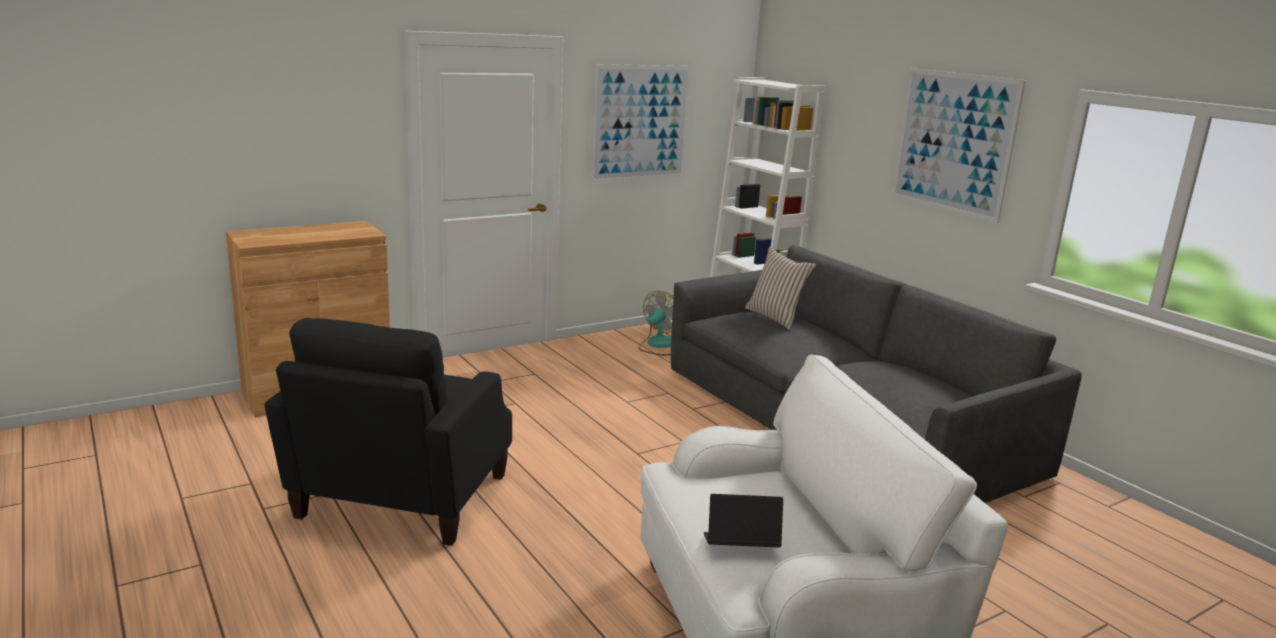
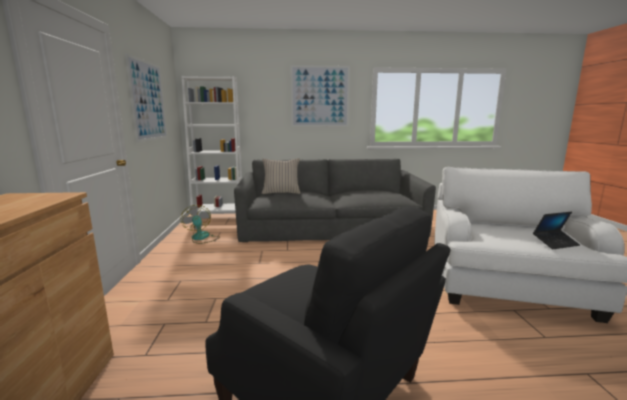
camera: 60 degrees left, 5 degrees down
laptop [704,494,783,547] -> laptop turned 135 degrees counterclockwise [533,212,580,249]

